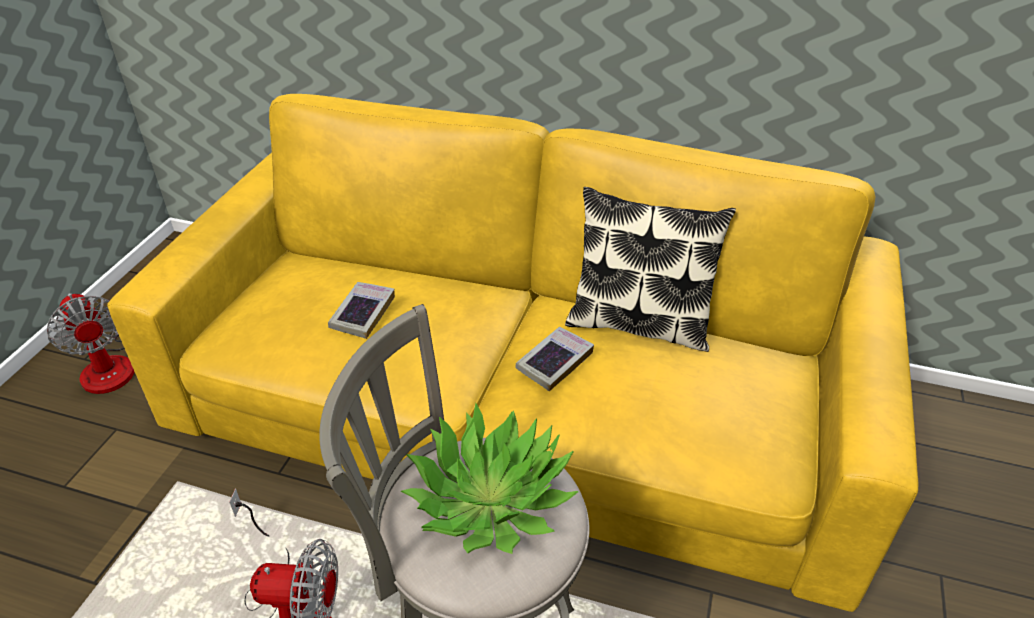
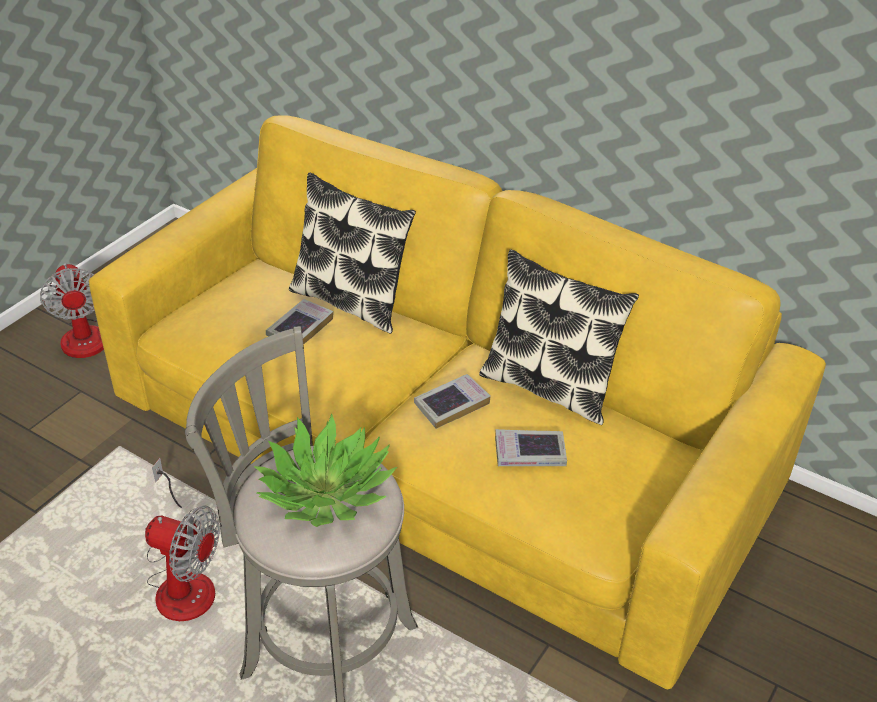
camera: 15 degrees right, 0 degrees up
none -> pillow [289,172,416,334]
none -> book [495,429,567,466]

